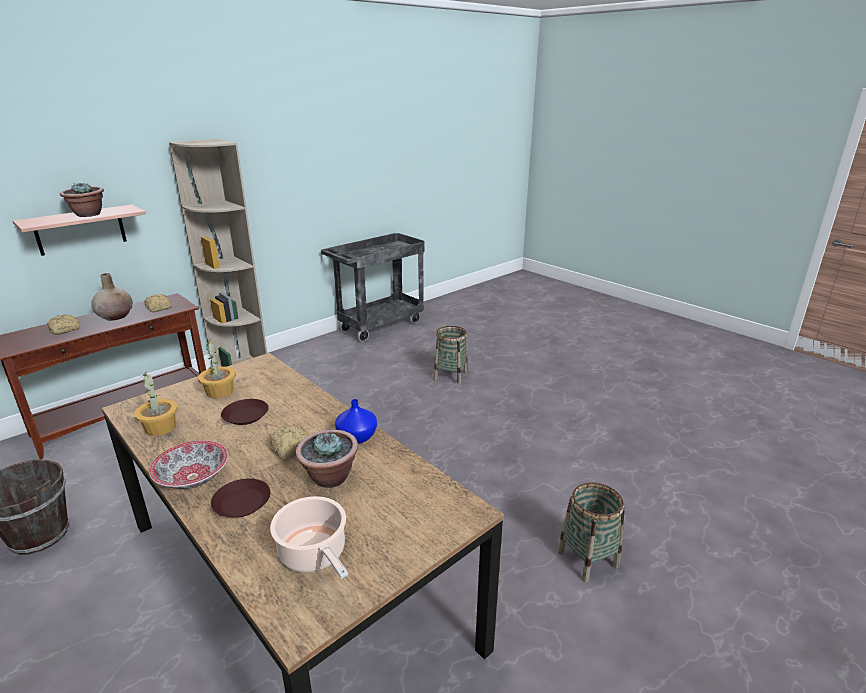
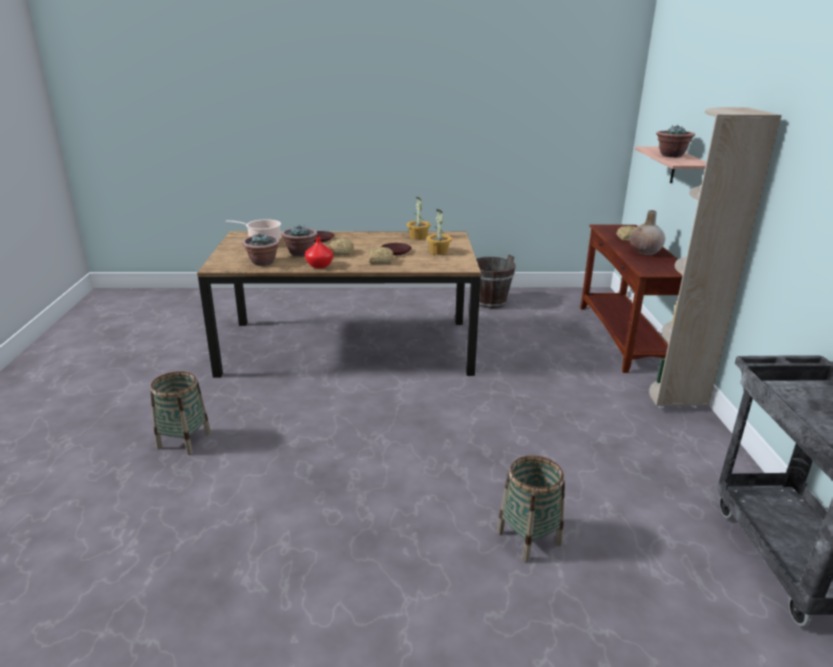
camera: 130 degrees right, 0 degrees up
bread [144,294,172,312] -> bread moved to [369,247,393,264]
bowl [149,440,228,489] -> none
blue vase [335,399,377,444] -> red vase [305,237,333,268]
none -> potted plant [242,233,280,266]

